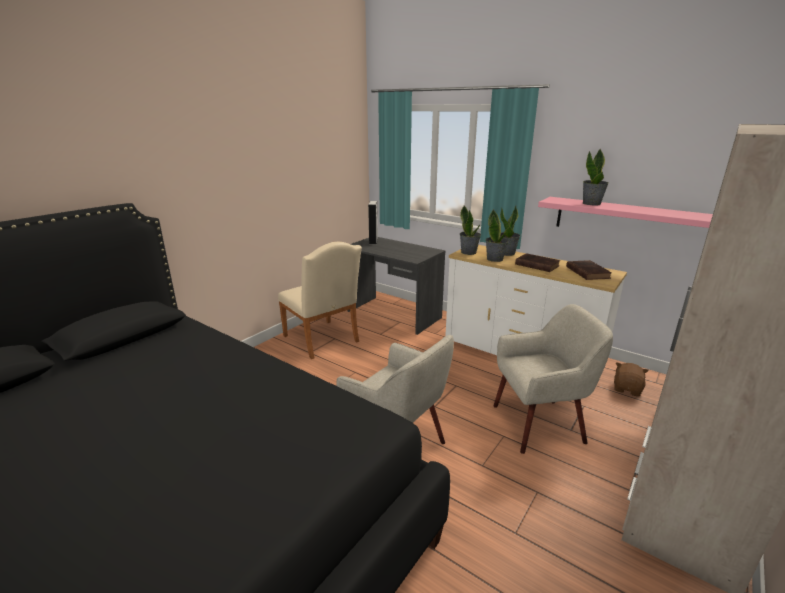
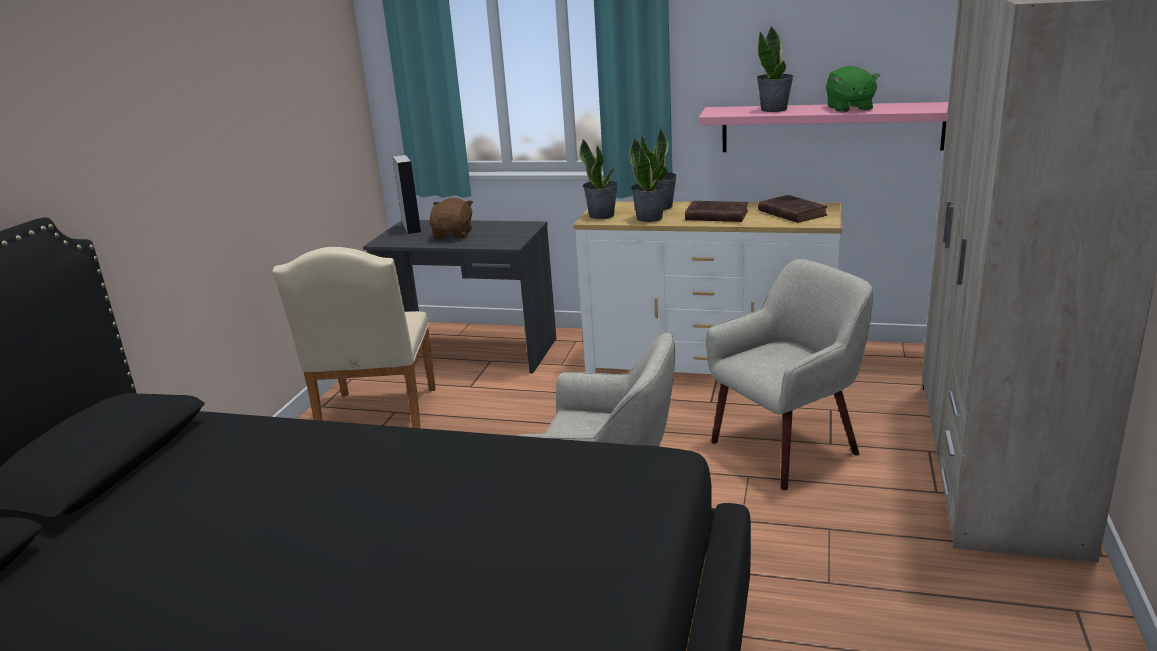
camera: 20 degrees left, 0 degrees up
beige chair [278,242,362,359] -> beige chair turned 60 degrees clockwise [272,247,436,428]
brown plush toy [614,362,649,397] -> brown plush toy moved to [429,198,473,239]
none -> green plush toy [826,66,880,112]

